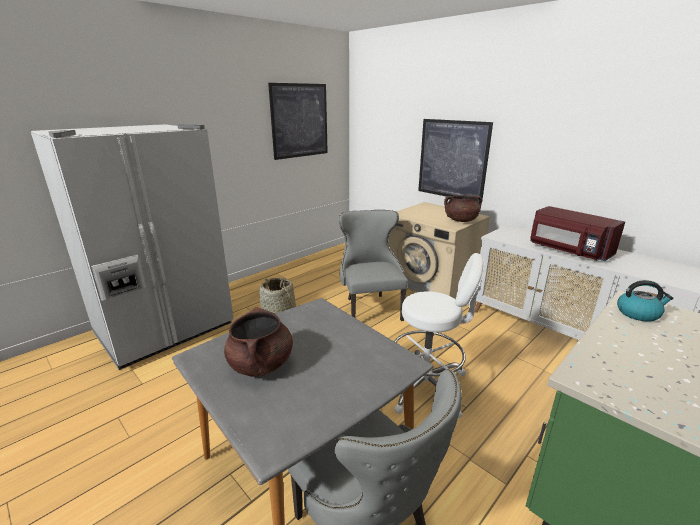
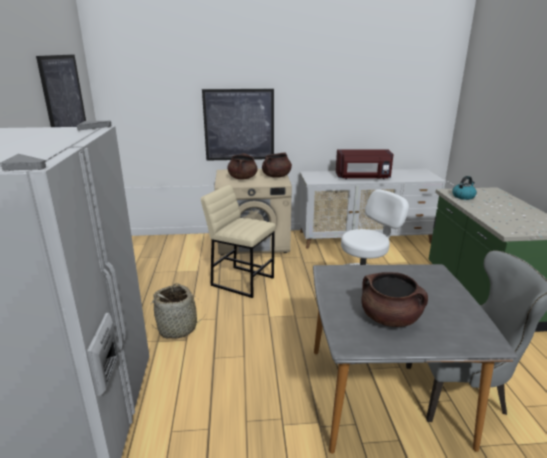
camera: 50 degrees left, 0 degrees up
grey chair [338,210,408,321] -> beige stool [201,185,276,298]
none -> brown cooking pot [227,153,257,179]

